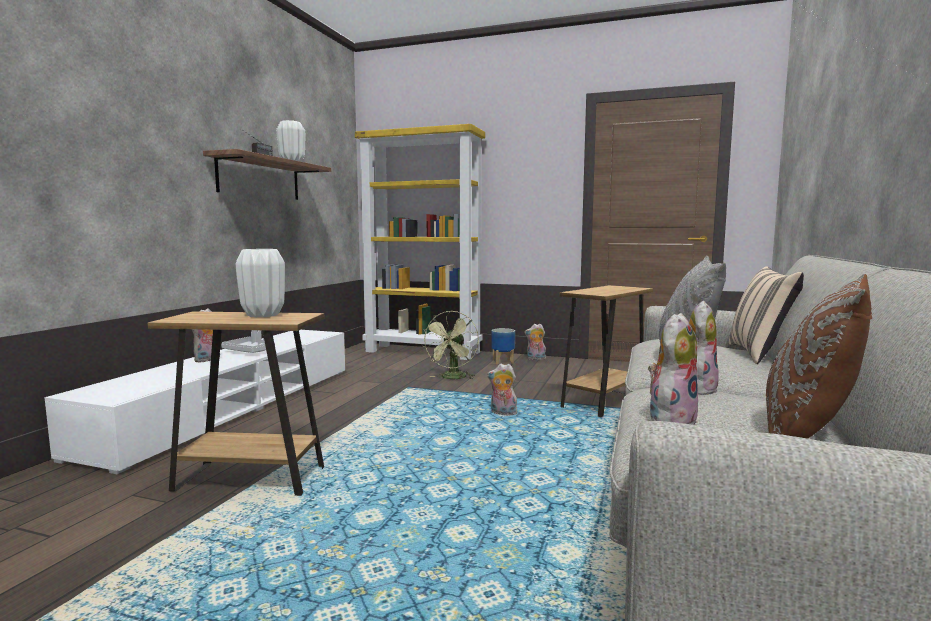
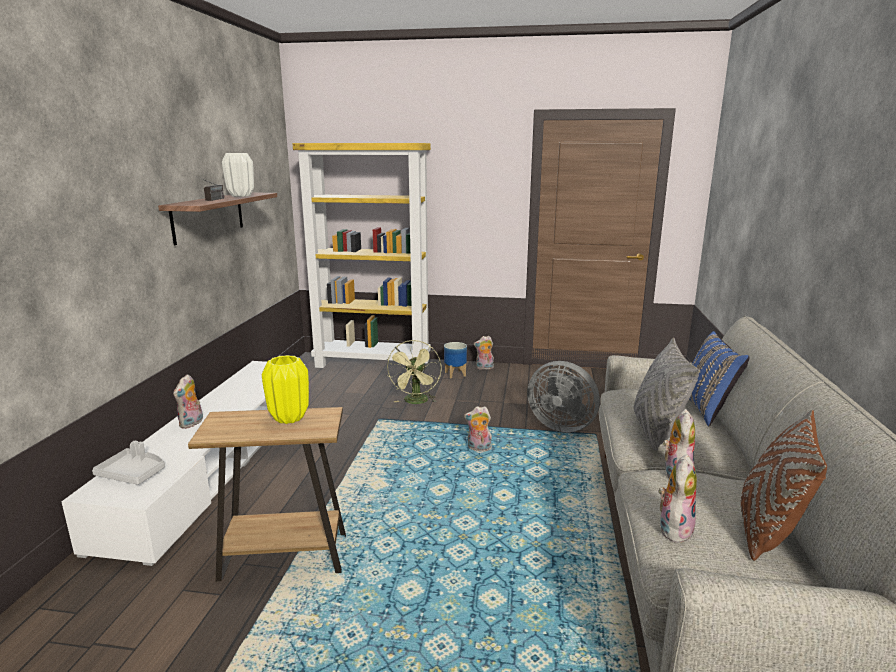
camera: 10 degrees left, 10 degrees up
grey tray [221,330,275,353] -> grey tray moved to [92,441,165,485]
white vase [236,249,285,317] -> yellow vase [262,355,309,424]
brown side table [559,285,653,417] -> grey fan [527,361,600,433]
beige pillow [729,266,804,364] -> blue pillow [689,331,750,426]

